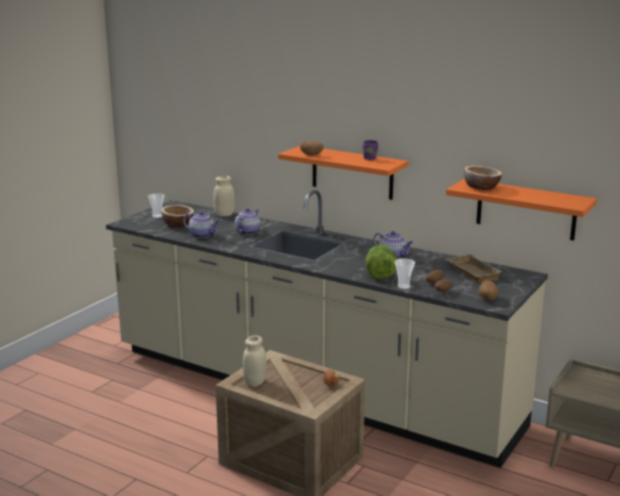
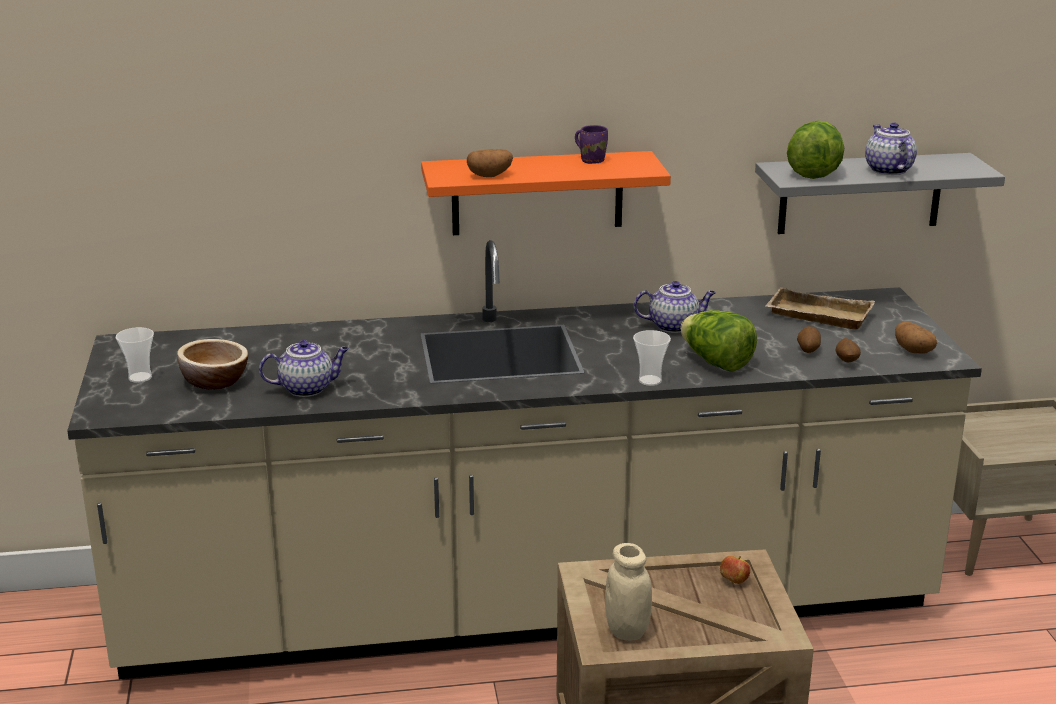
camera: 40 degrees left, 5 degrees up
beige jar [213,176,235,216] -> none
teapot [235,208,260,235] -> teapot moved to [865,123,917,175]
cup [394,258,415,289] -> cup moved to [633,330,671,386]
orange shelf [446,179,597,241] -> grey shelf [755,153,1005,234]
bowl [464,166,502,190] -> lettuce [787,120,844,179]

